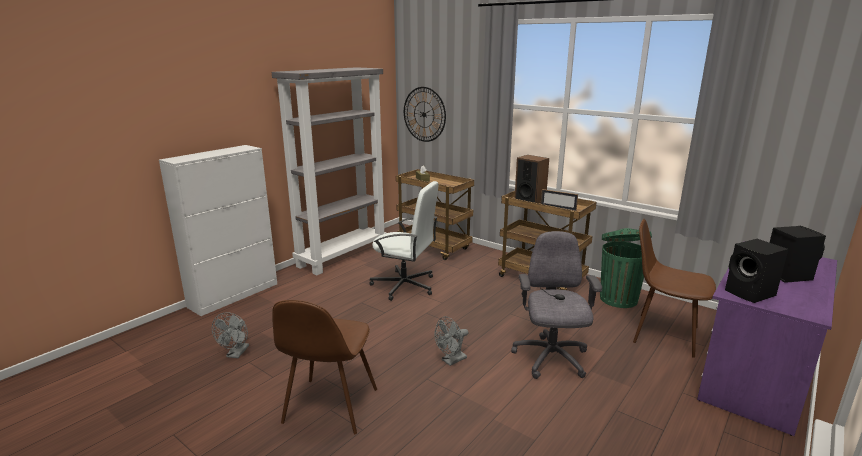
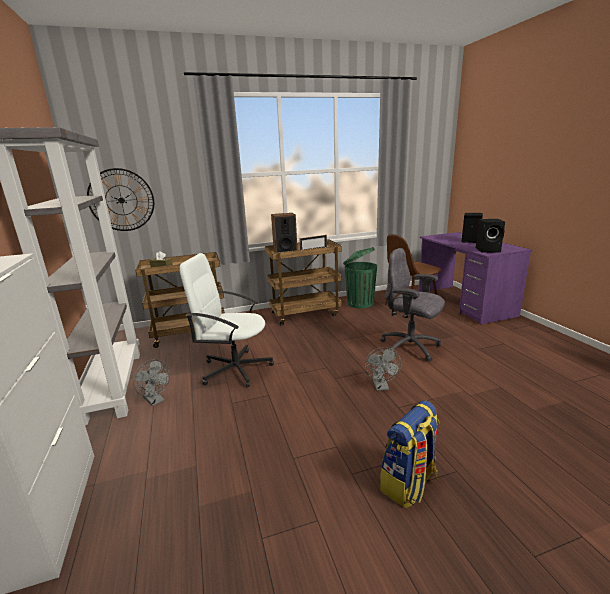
camera: 55 degrees left, 0 degrees up
grey fan [212,312,249,358] -> grey fan moved to [133,359,170,406]
brown chair [272,300,377,434] -> backpack [380,400,440,509]
white office chair [369,181,438,301] -> white office chair turned 135 degrees counterclockwise [180,253,274,387]

